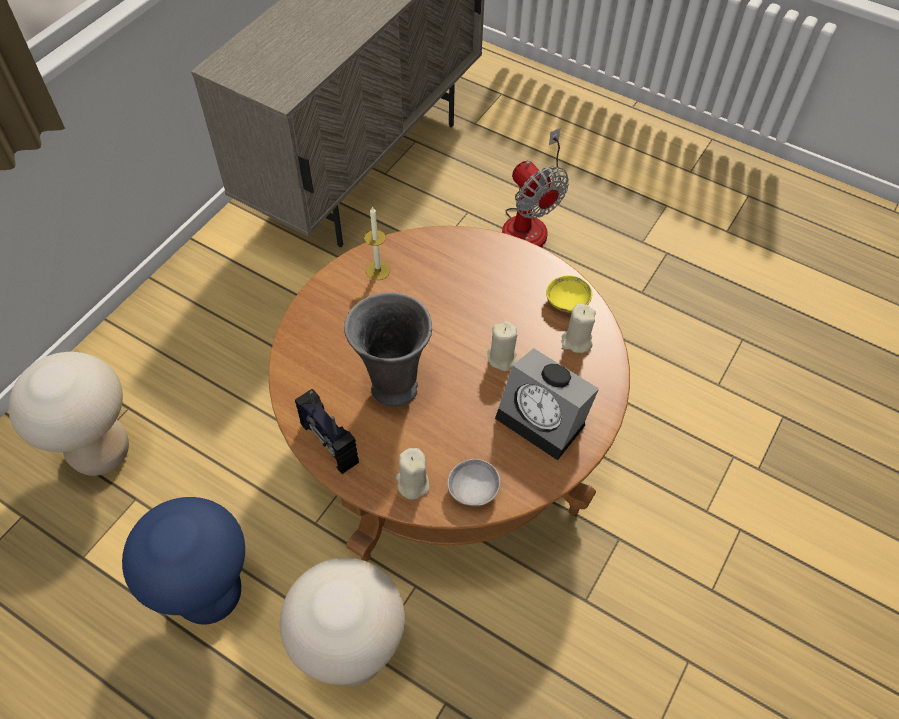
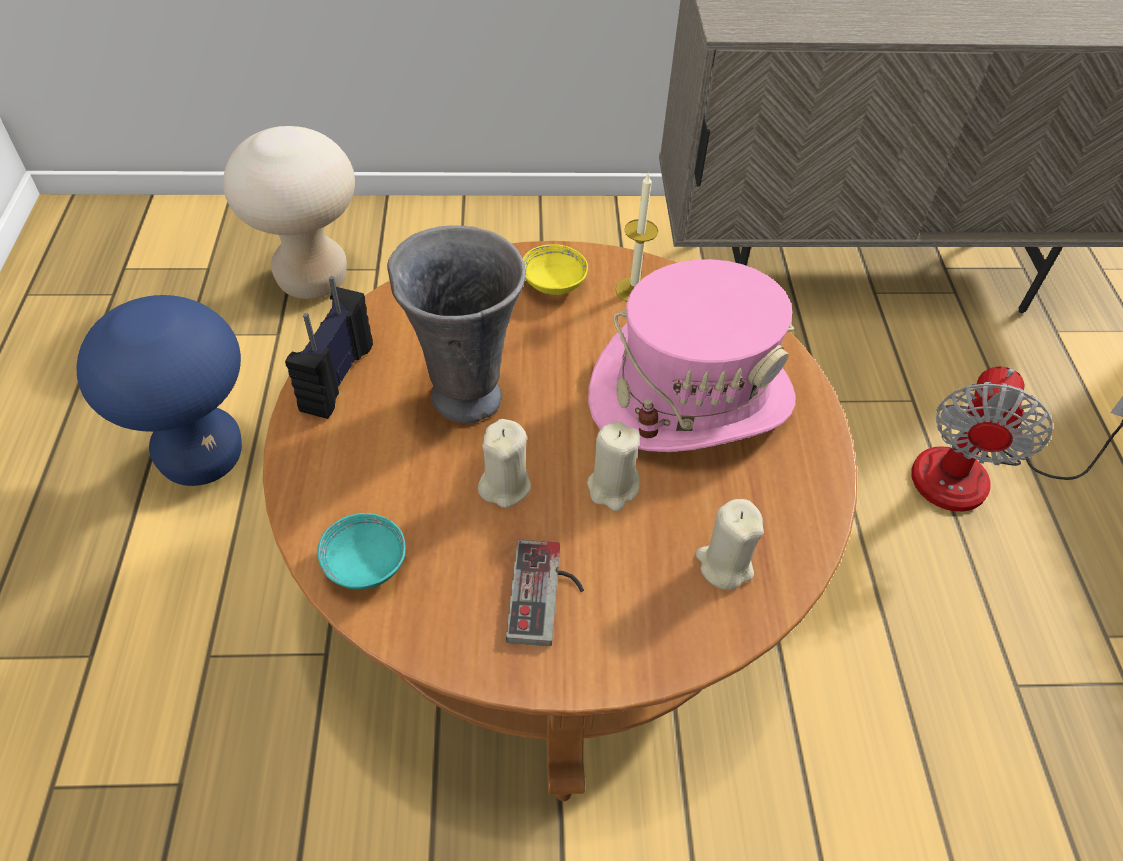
camera: 55 degrees right, 5 degrees down
beige stool [280,558,405,687] -> none
beige candle [396,448,430,500] -> beige candle moved to [478,419,531,508]
grey bowl [447,459,501,506] -> turquoise bowl [317,513,406,590]
alarm clock [495,348,599,460] -> game controller [506,540,584,646]
yellow bowl [546,276,592,312] -> yellow bowl moved to [523,244,588,295]
none -> pink hat [588,259,795,452]

